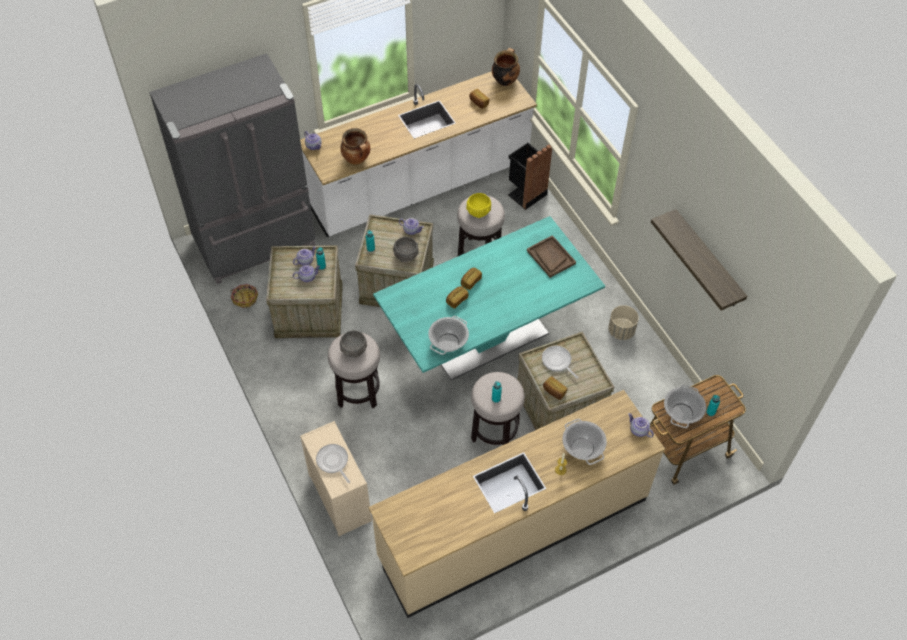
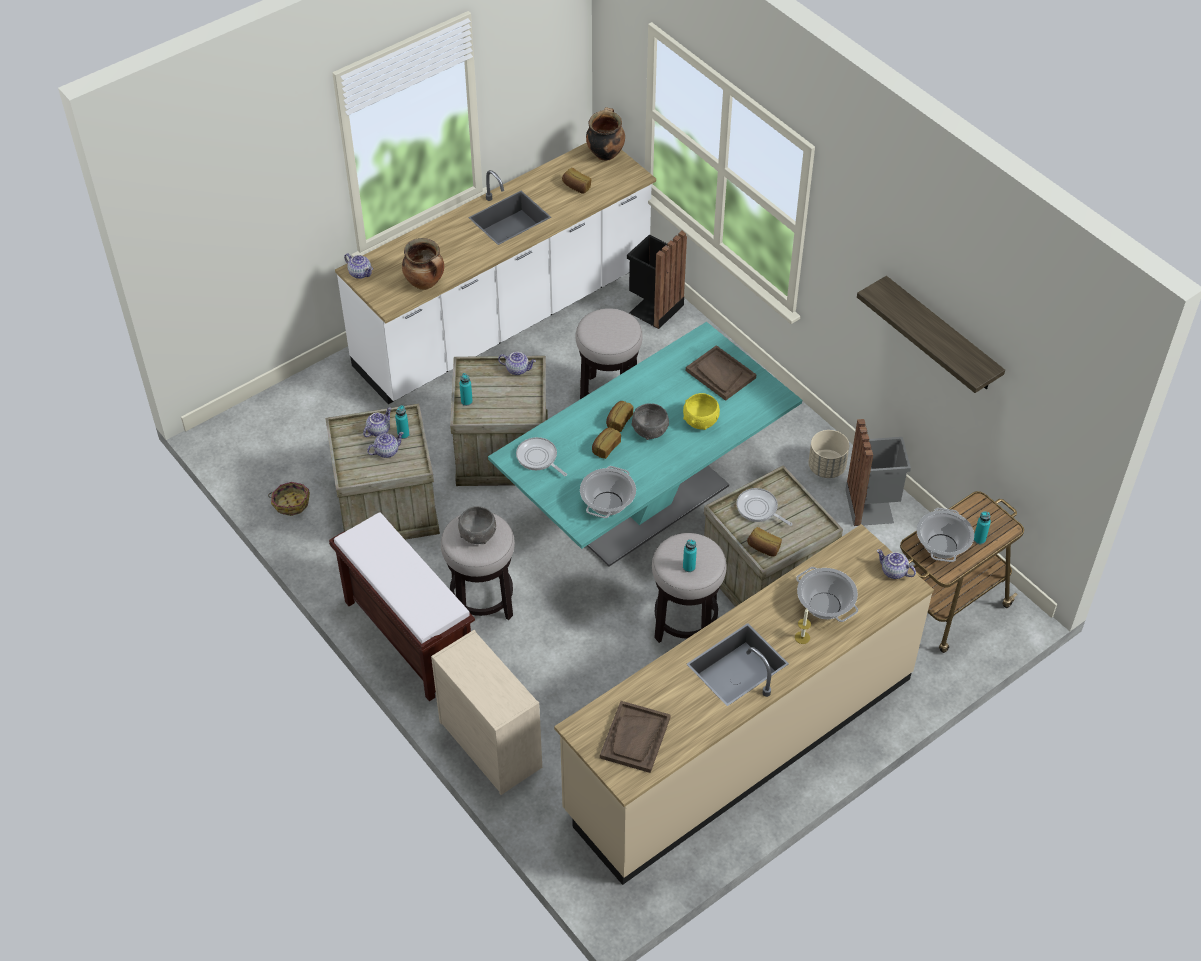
camera: 10 degrees left, 5 degrees down
grey fridge [149,53,316,284] -> none
frying pan [316,444,350,483] -> frying pan moved to [516,437,567,476]
grey bowl [393,237,419,262] -> grey bowl moved to [632,404,669,440]
yellow bowl [466,193,491,218] -> yellow bowl moved to [683,393,720,430]
none -> brown bench [329,512,475,701]
none -> brown tray [600,701,670,773]
none -> grey trash can [845,419,911,526]

